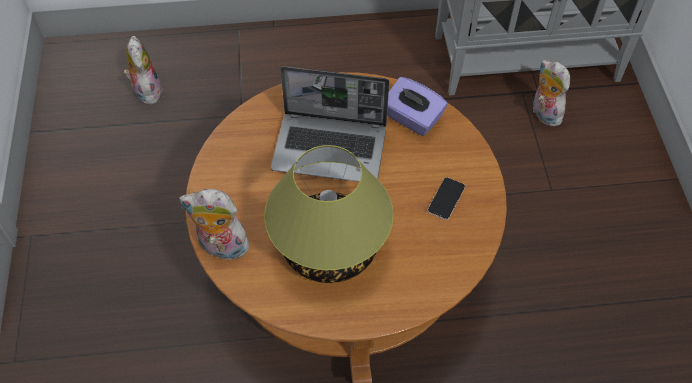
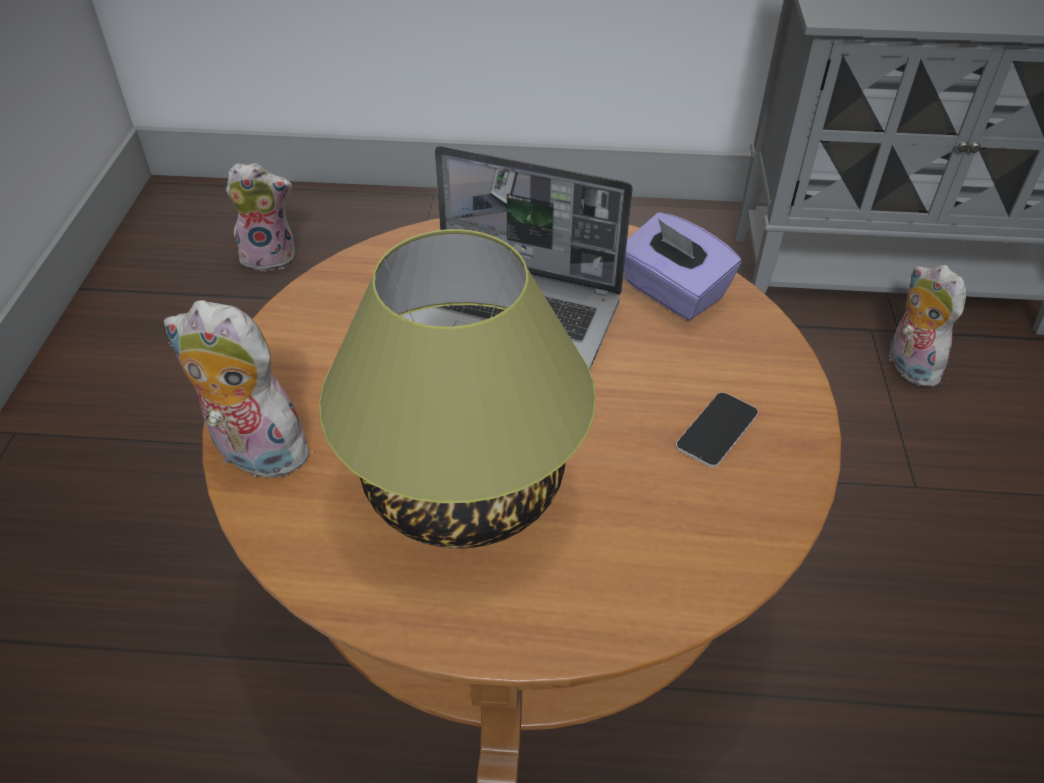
camera: 10 degrees right, 10 degrees down
plush toy [123,36,163,104] -> plush toy turned 90 degrees clockwise [226,163,295,272]

